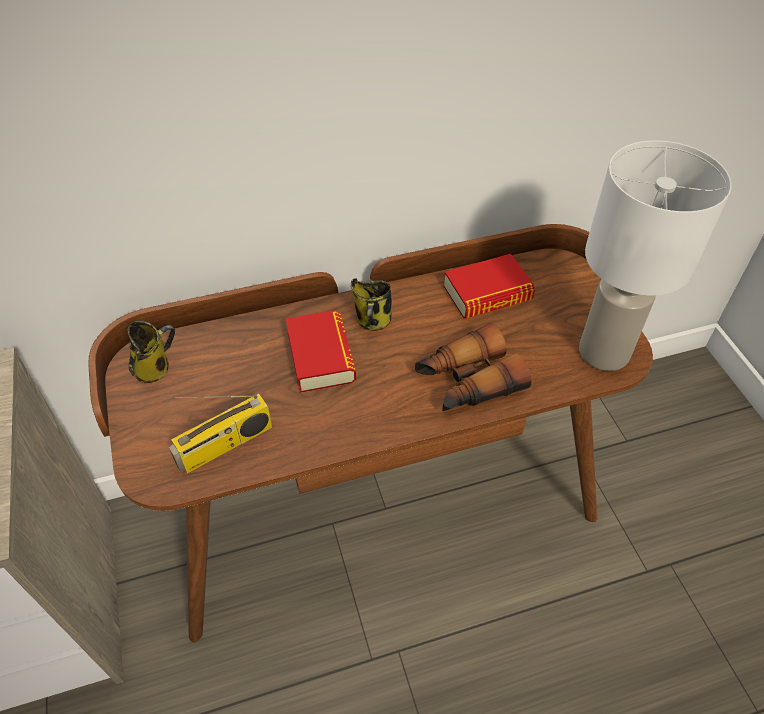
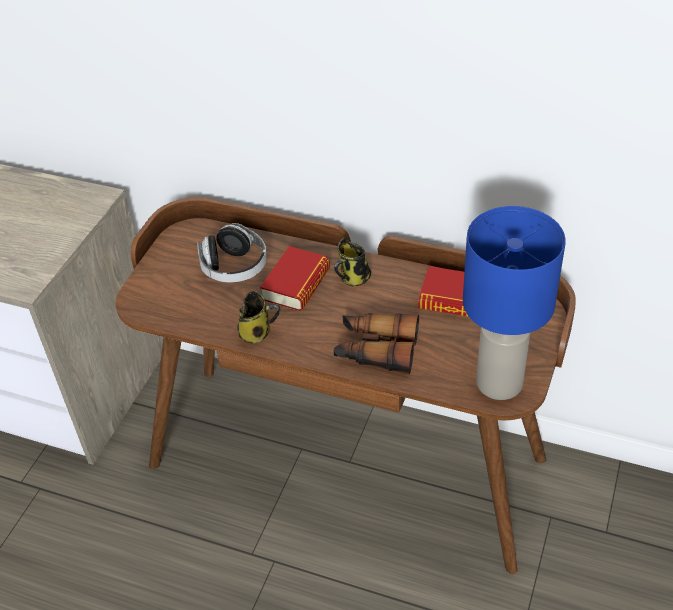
camera: 40 degrees right, 5 degrees down
mug [127,321,175,383] -> mug moved to [237,291,280,343]
radio [169,394,272,473] -> none
white table lamp [579,140,731,371] -> blue table lamp [463,206,566,400]
none -> headphones [197,223,267,283]

